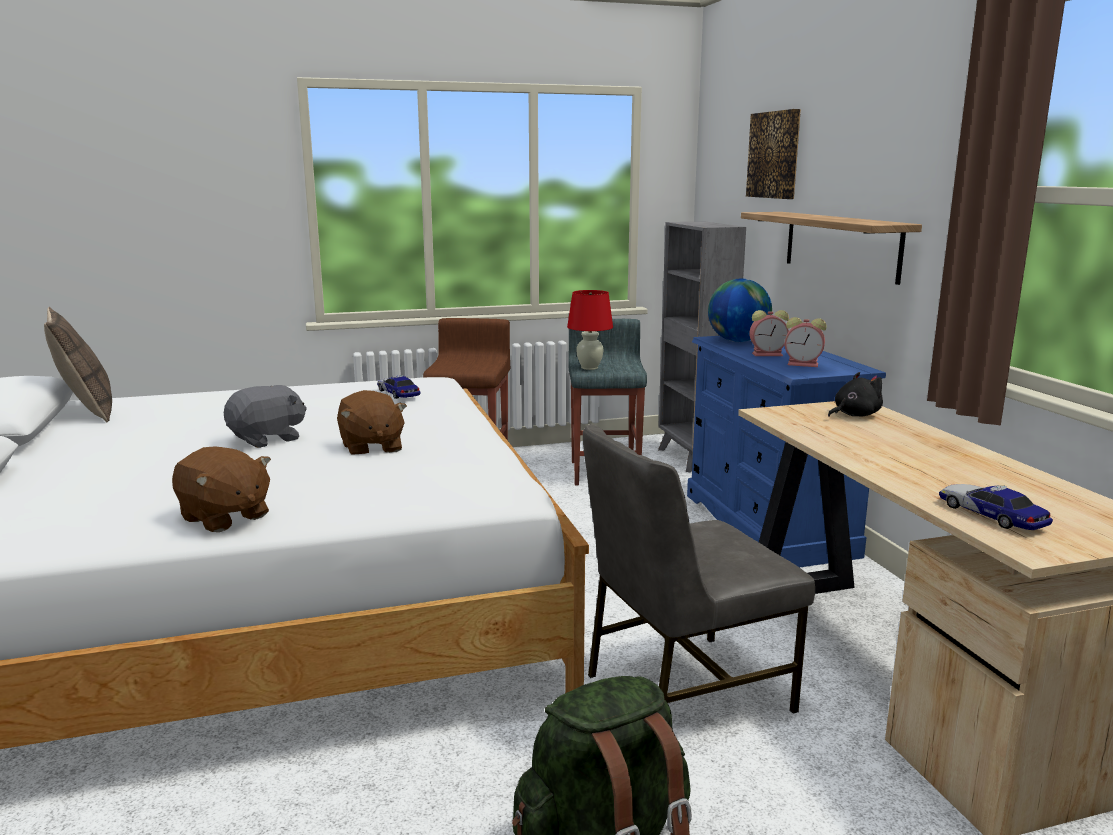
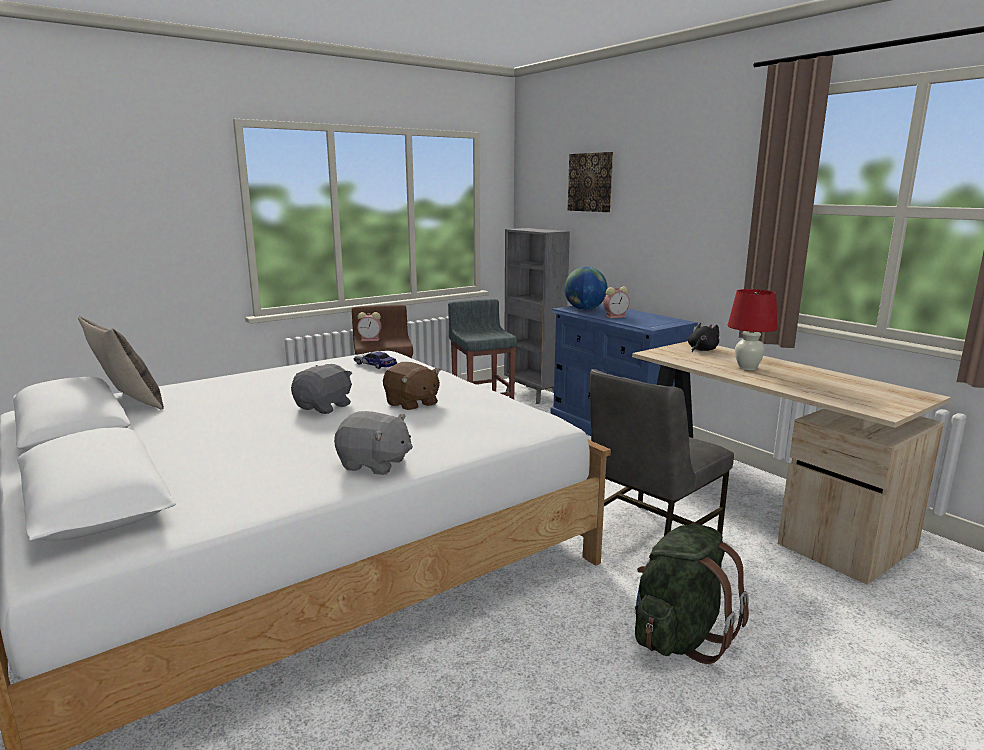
camera: 20 degrees left, 0 degrees up
brown plush toy [172,446,271,532] -> grey plush toy [334,411,413,475]
red table lamp [567,290,613,370] -> red table lamp moved to [728,289,778,370]
shelf [741,212,922,285] -> none
alarm clock [785,317,827,367] -> alarm clock moved to [357,312,382,341]
toy car [939,484,1053,530] -> none

